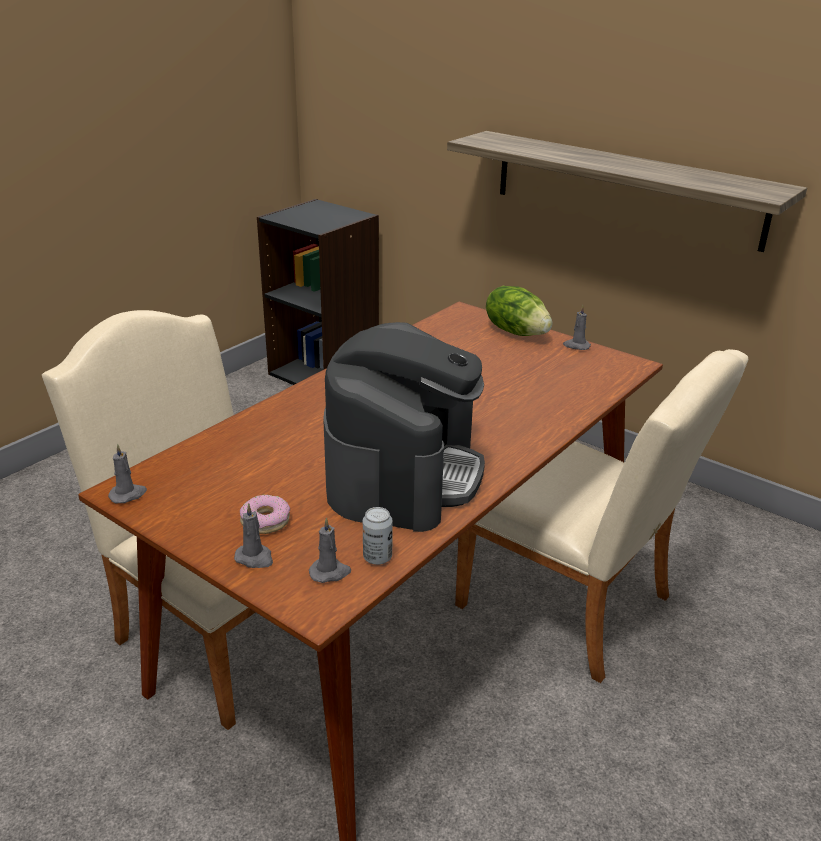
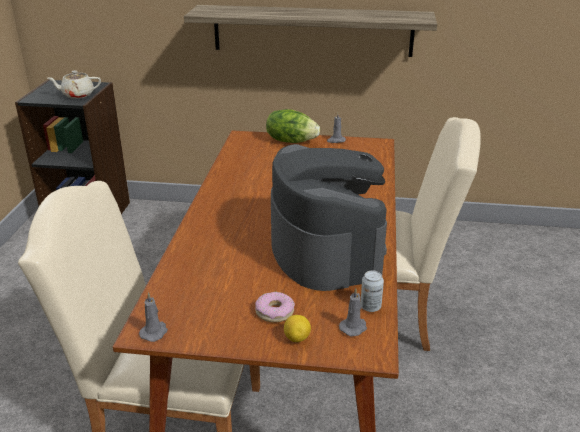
camera: 30 degrees left, 0 degrees up
grey candle [234,503,273,568] -> lemon [284,315,311,342]
none -> beige teapot [48,70,101,99]

